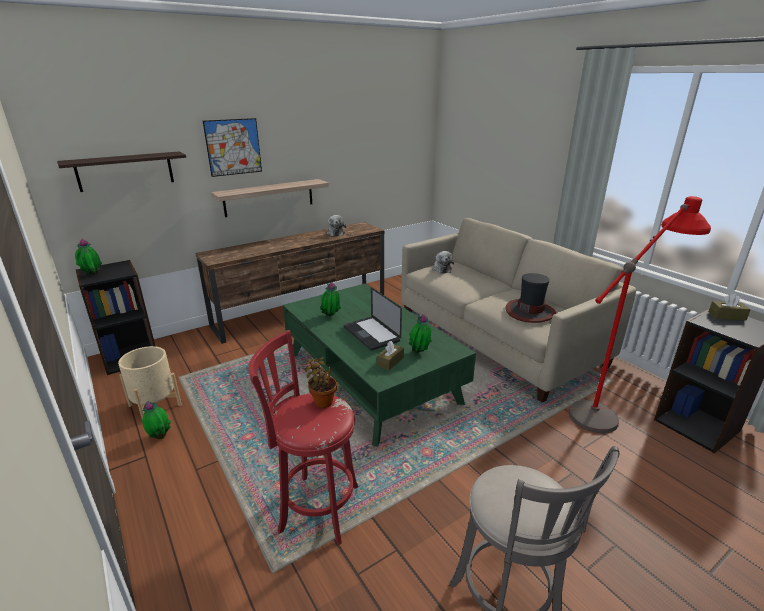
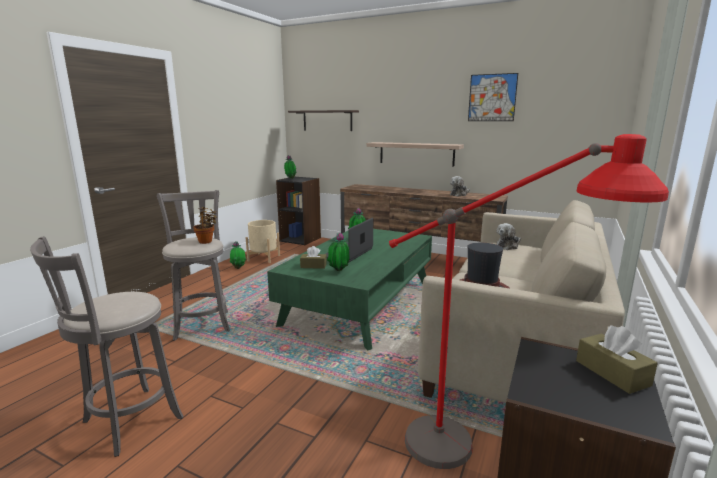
camera: 60 degrees right, 10 degrees down
picture [203,118,262,177] -> picture moved to [468,73,518,121]
red stool [248,330,359,545] -> grey stool [157,190,230,341]

